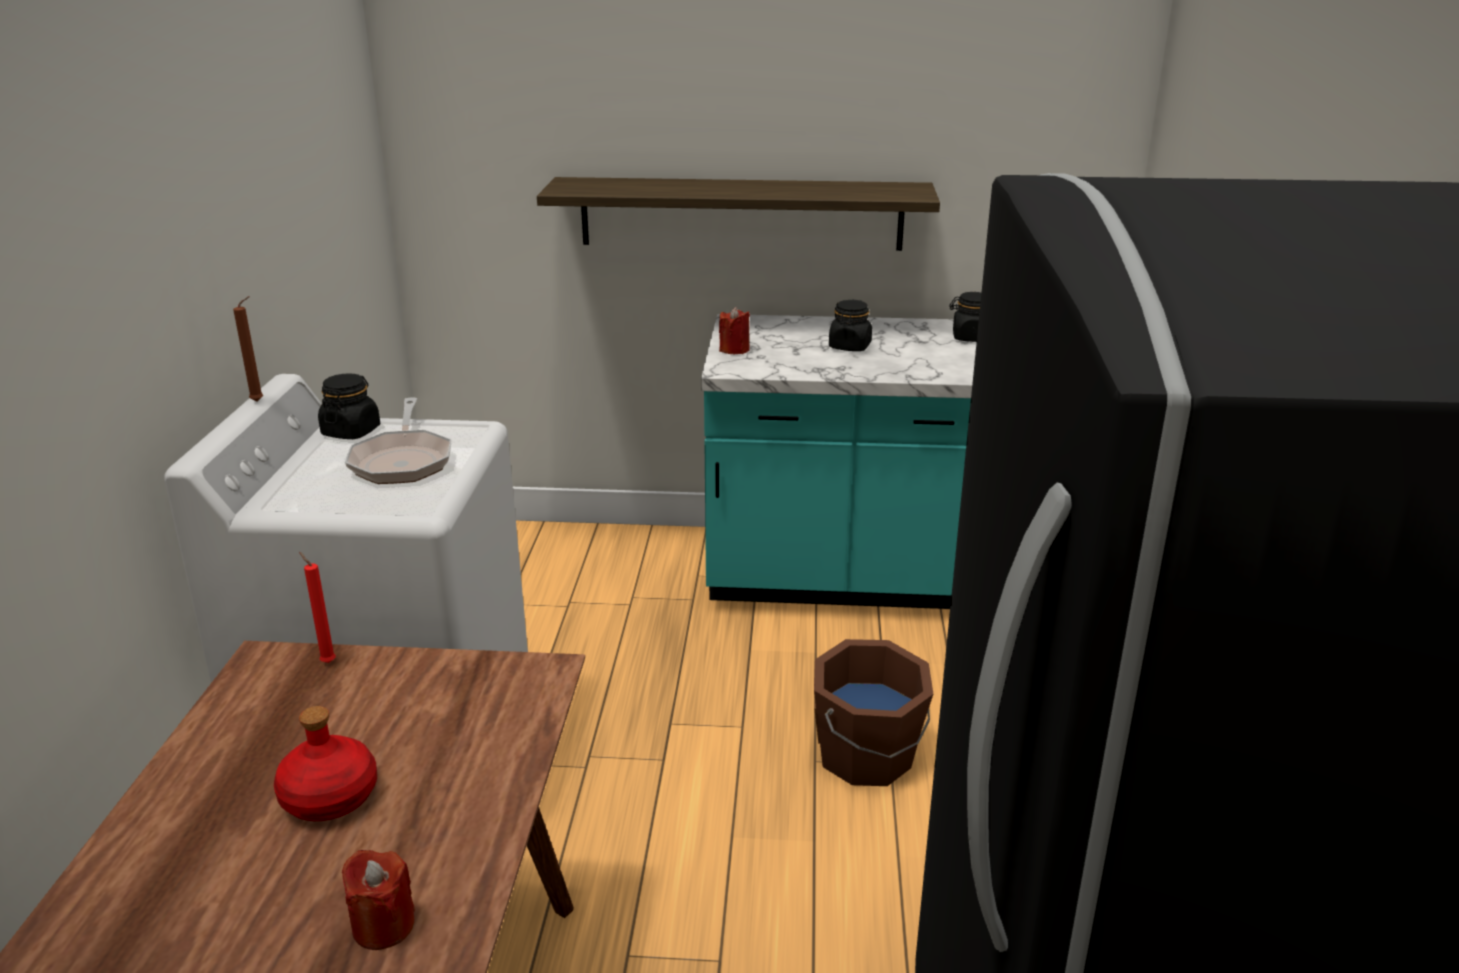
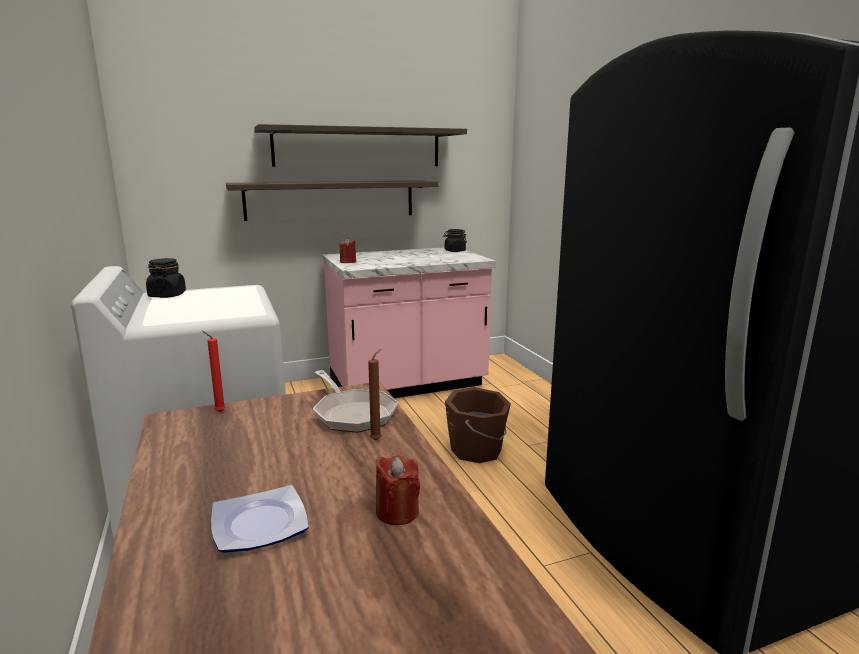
camera: 25 degrees left, 10 degrees down
brown candle [233,296,263,402] -> brown candle moved to [368,349,382,440]
red bottle [274,706,377,821] -> none
frying pan [345,397,452,484] -> frying pan moved to [313,370,398,433]
turquoise counter [701,314,977,609] -> pink counter [322,247,496,398]
black jar [829,299,872,351] -> none
none -> plate [211,485,308,553]
none -> shelf [254,124,467,167]

